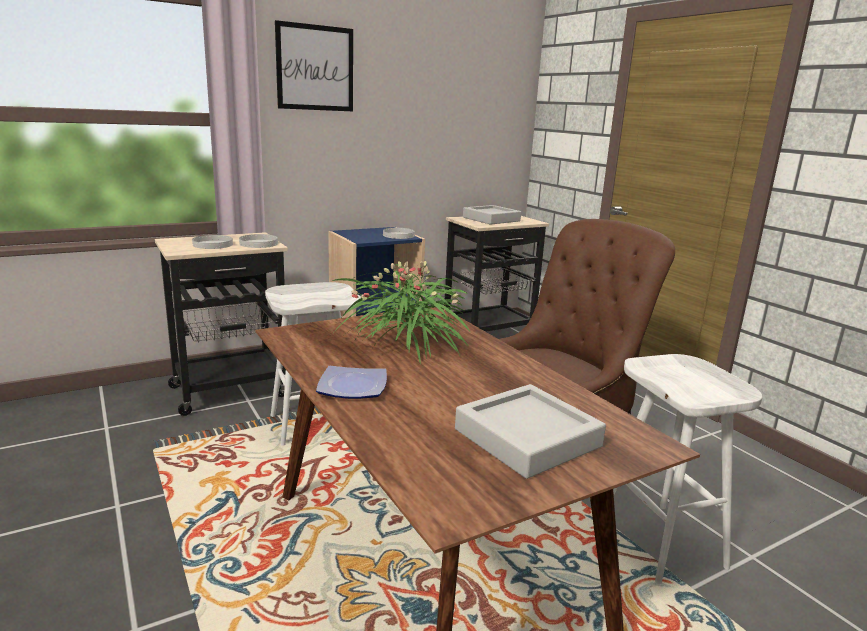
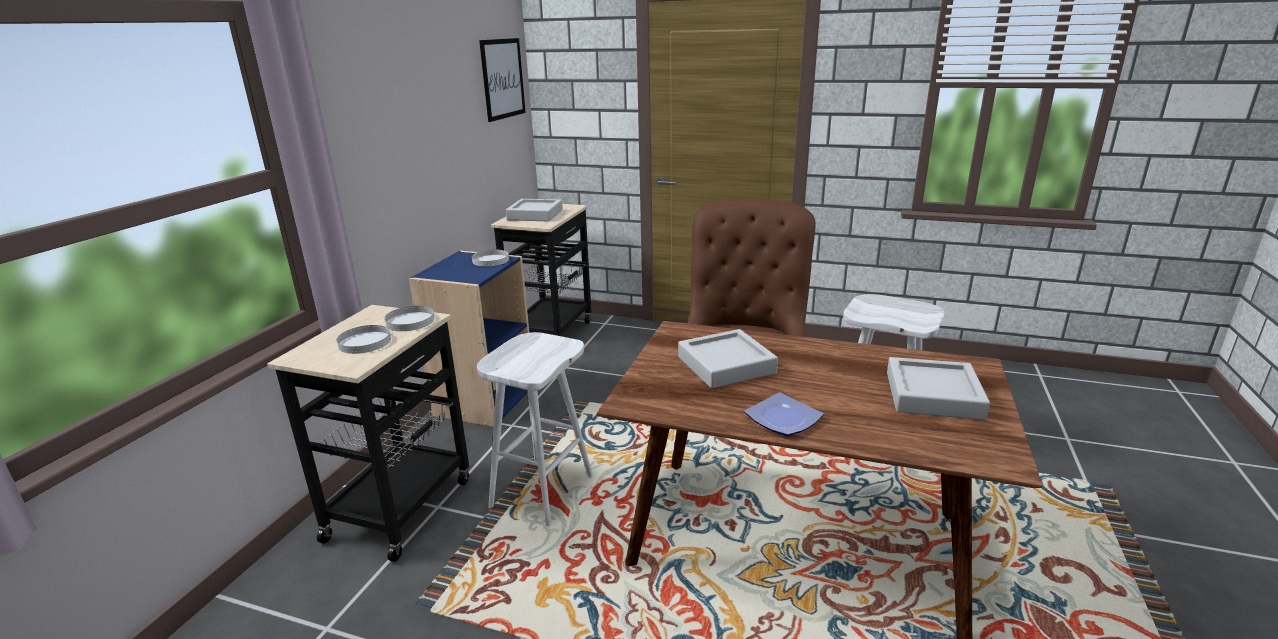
camera: 40 degrees left, 5 degrees up
picture [275,20,353,111] -> picture moved to [479,38,526,122]
potted plant [332,261,470,365] -> grey tray [678,329,778,388]

